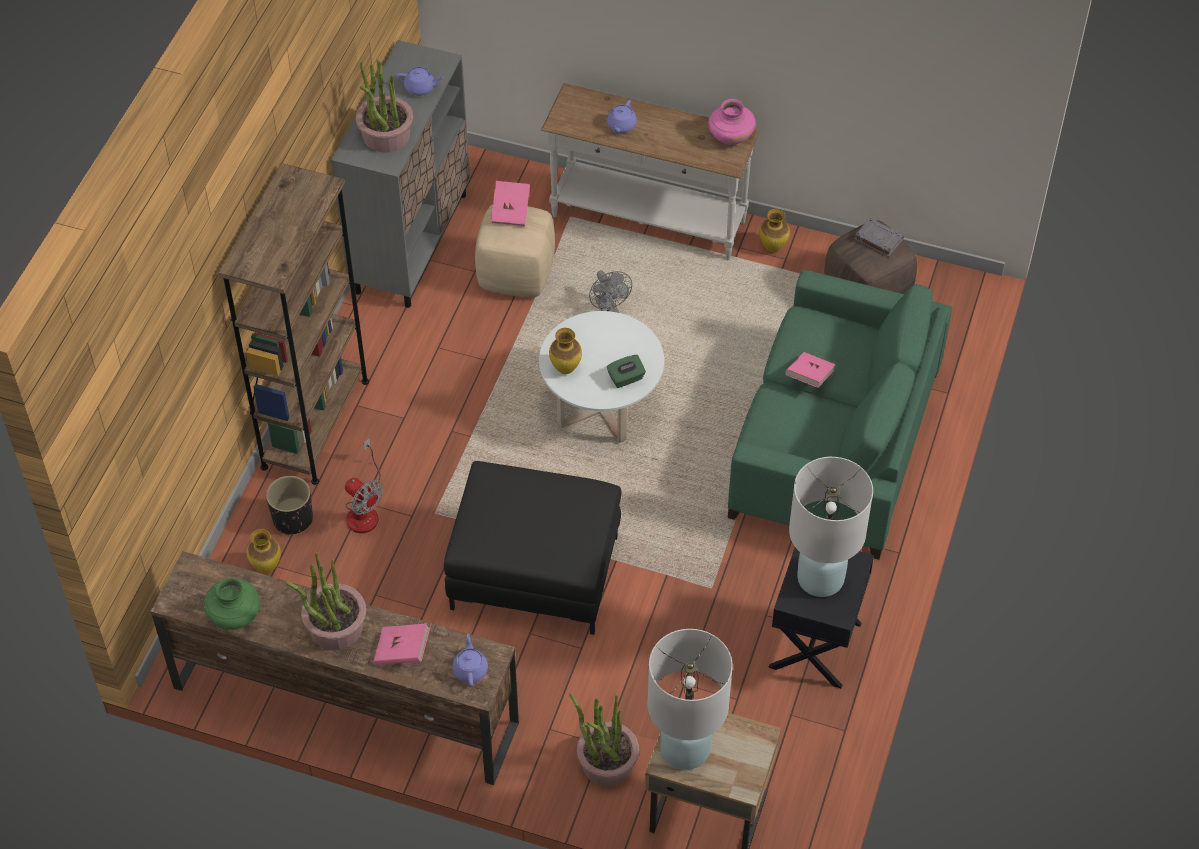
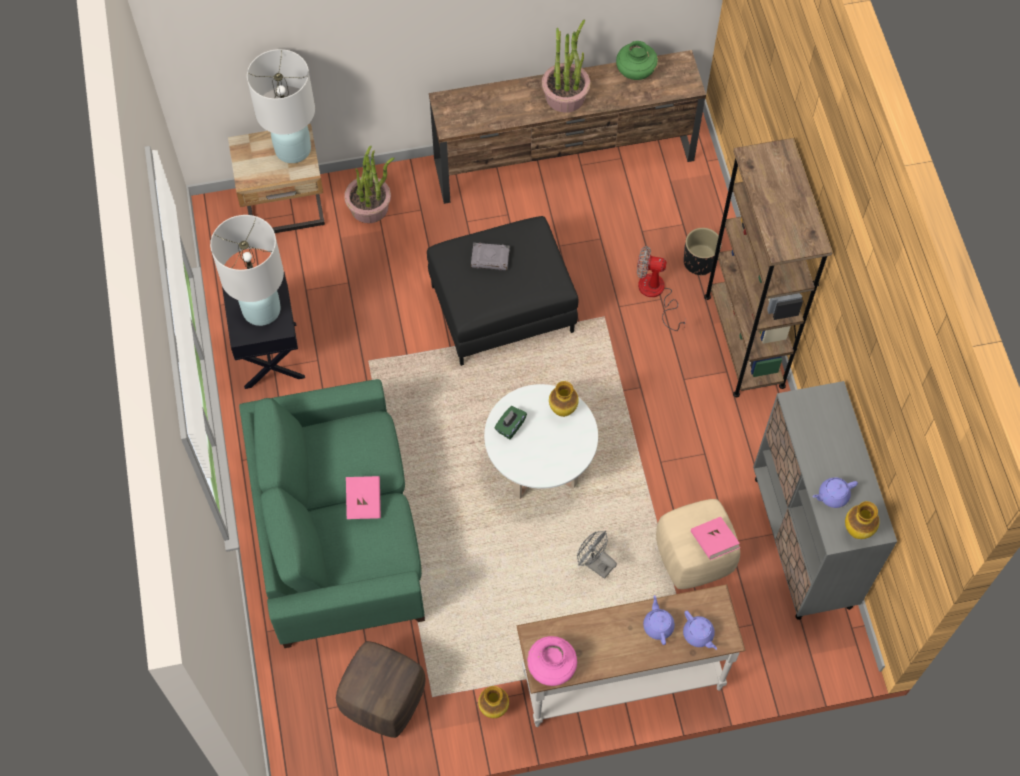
camera: 150 degrees right, 10 degrees up
vase [247,529,281,573] -> vase moved to [845,501,880,539]
potted plant [356,59,413,152] -> none
pink book [374,623,430,665] -> none
purple teapot [452,633,488,687] -> purple teapot moved to [683,611,717,650]
grey book [855,218,904,257] -> grey book moved to [471,243,510,270]

